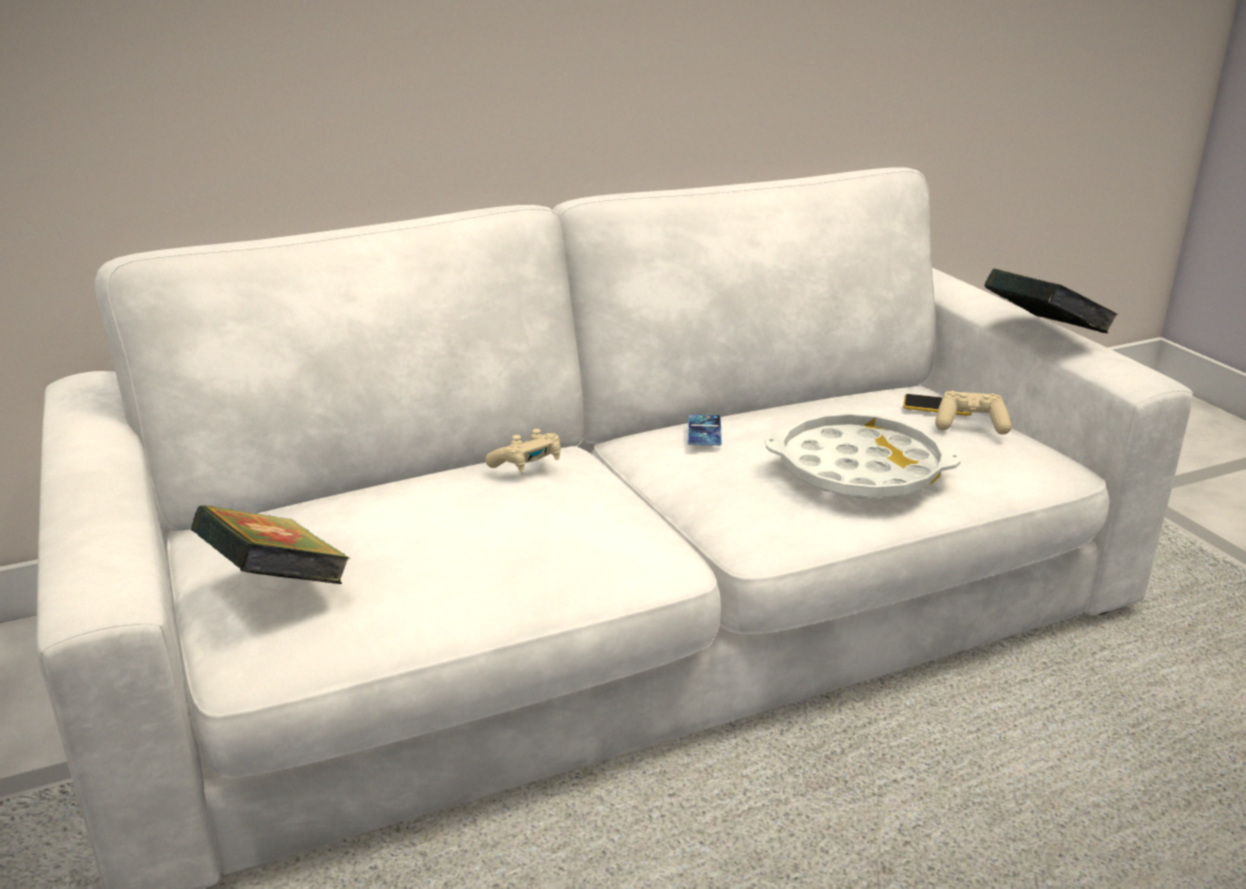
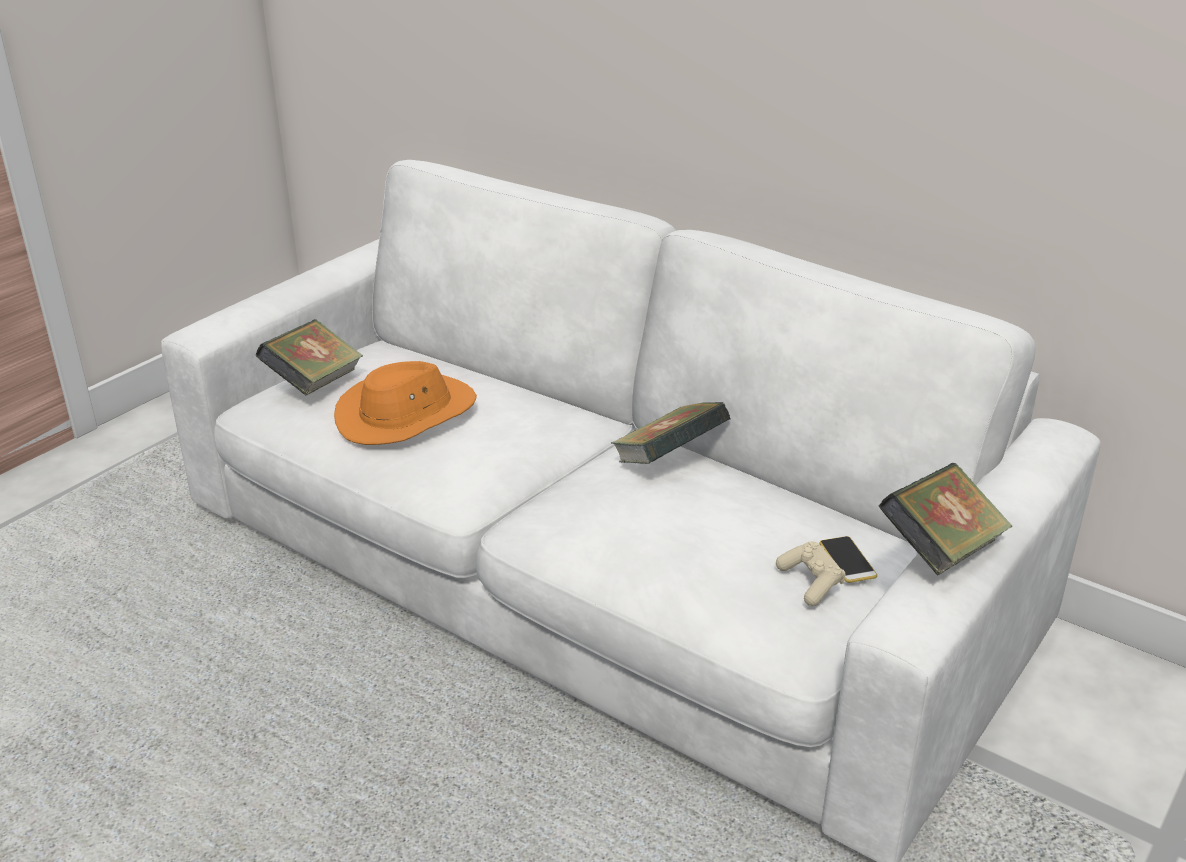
camera: 60 degrees right, 5 degrees up
beige game controller [485,429,561,472] -> none
phone [688,414,722,446] -> book [611,402,730,464]
white tray [765,413,961,499] -> none
none -> orange hat [334,361,477,445]

